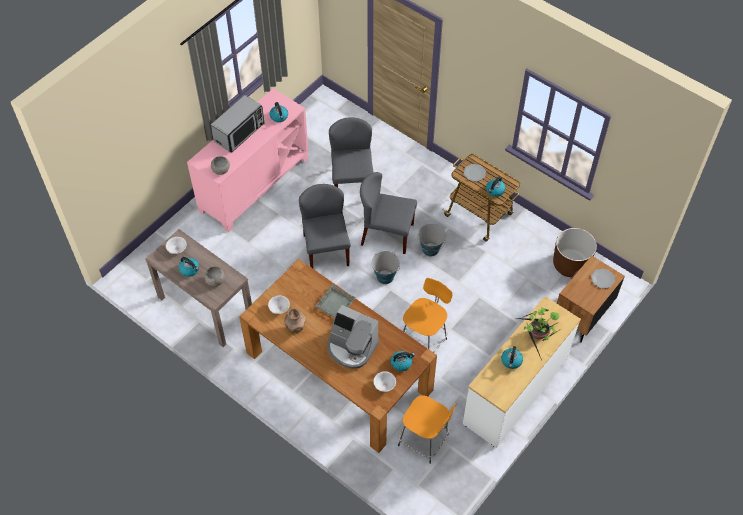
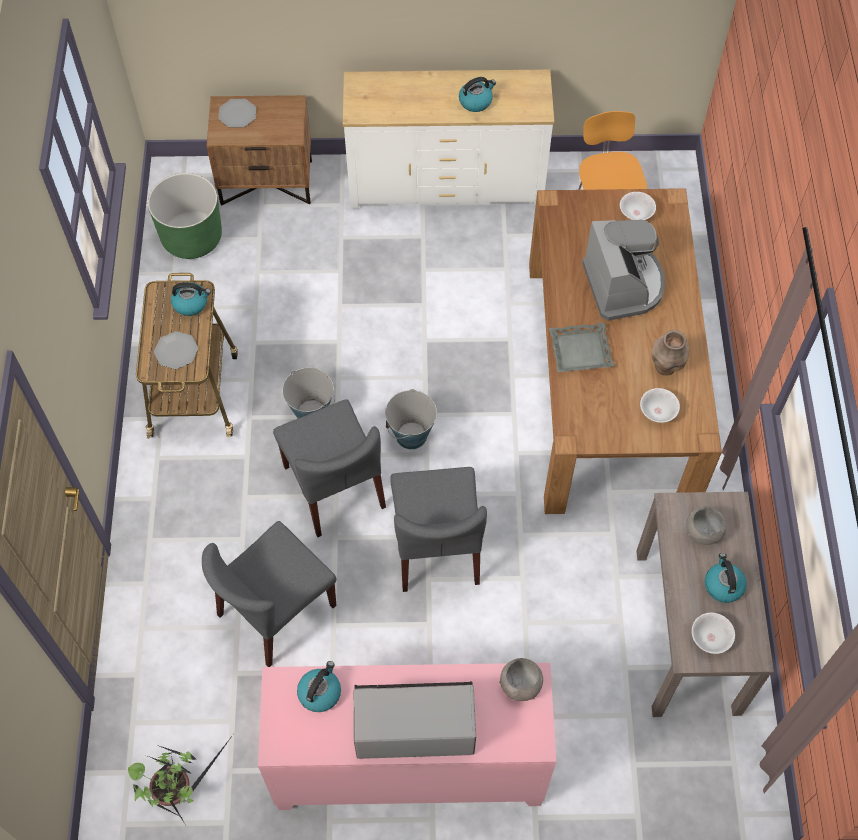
camera: 130 degrees left, 5 degrees up
grey chair [299,184,350,268] -> grey chair turned 45 degrees counterclockwise [390,467,487,592]
kettle [390,351,415,371] -> none
orange stool [403,278,453,353] -> none
potted plant [516,307,560,360] -> potted plant moved to [128,735,233,822]
brown planter [553,228,597,277] -> green planter [148,173,222,259]

